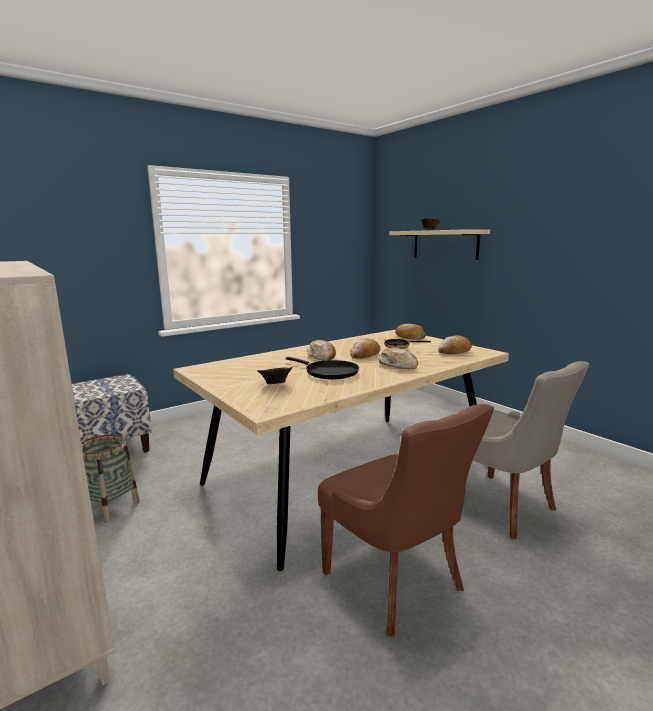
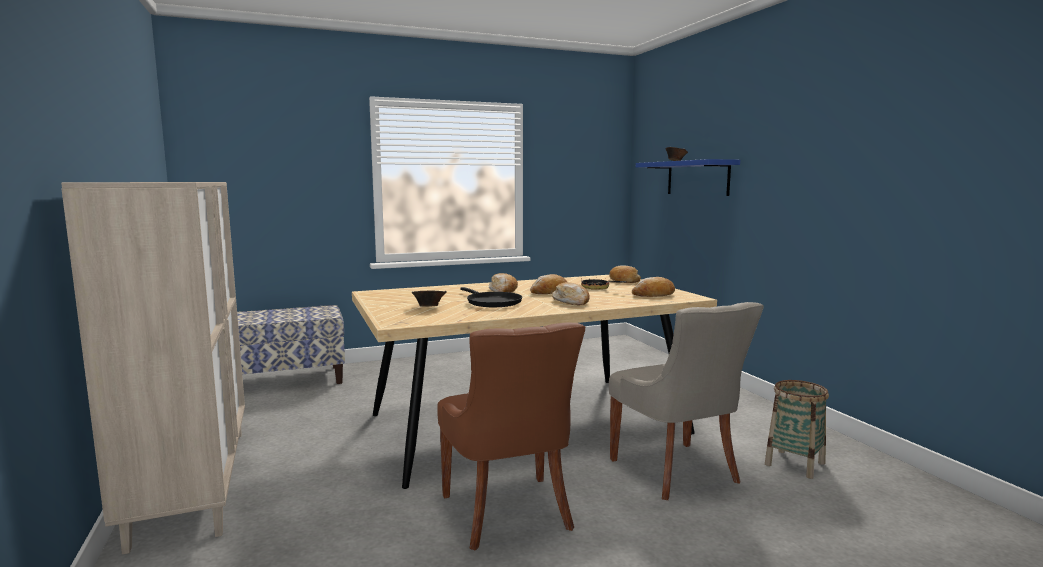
camera: 15 degrees right, 5 degrees down
basket [81,434,140,523] -> basket moved to [765,380,829,479]
beige shelf [389,229,490,260] -> blue shelf [636,159,740,196]

